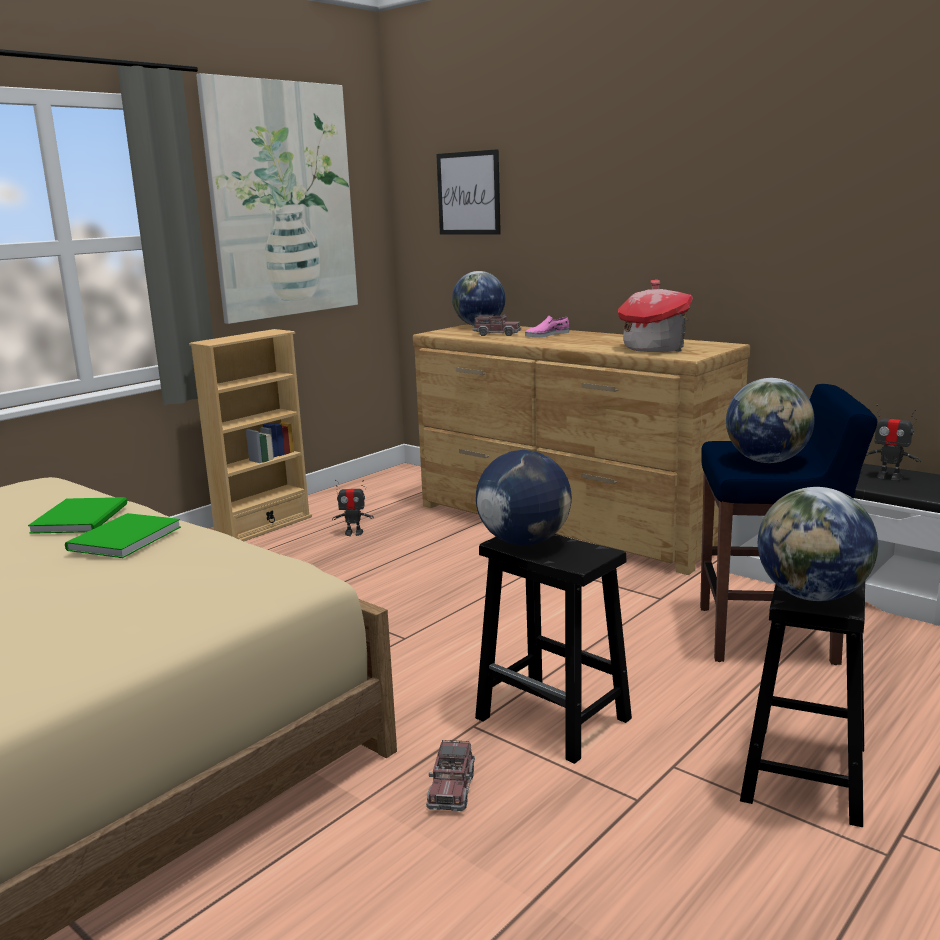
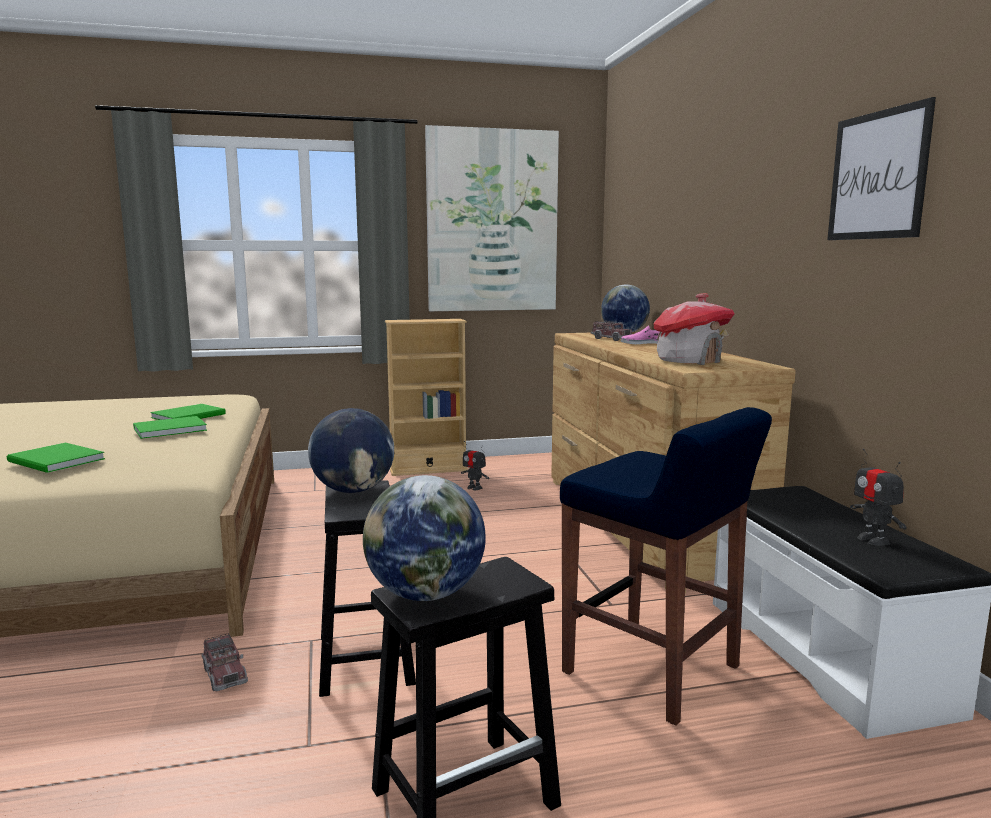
camera: 35 degrees right, 5 degrees down
toy truck [426,740,475,811] -> toy truck turned 75 degrees counterclockwise [202,633,248,691]
picture [436,149,501,235] -> picture moved to [827,97,936,240]
globe [726,378,814,463] -> none
none -> green book [7,443,105,473]

